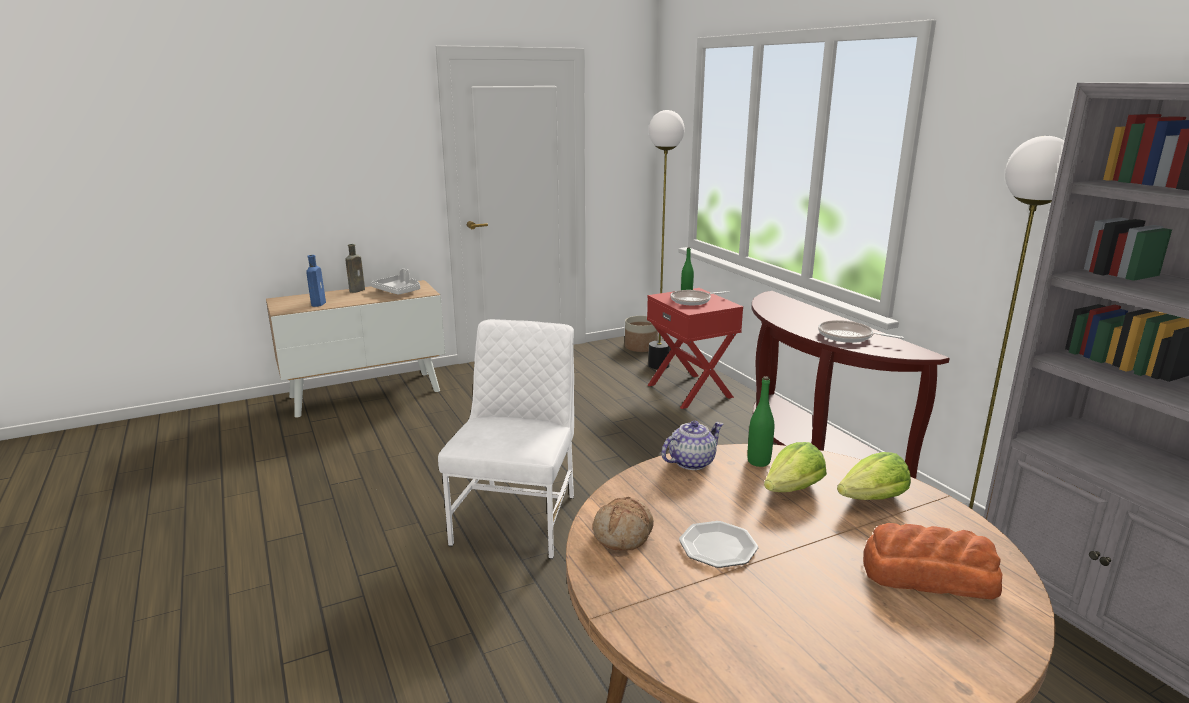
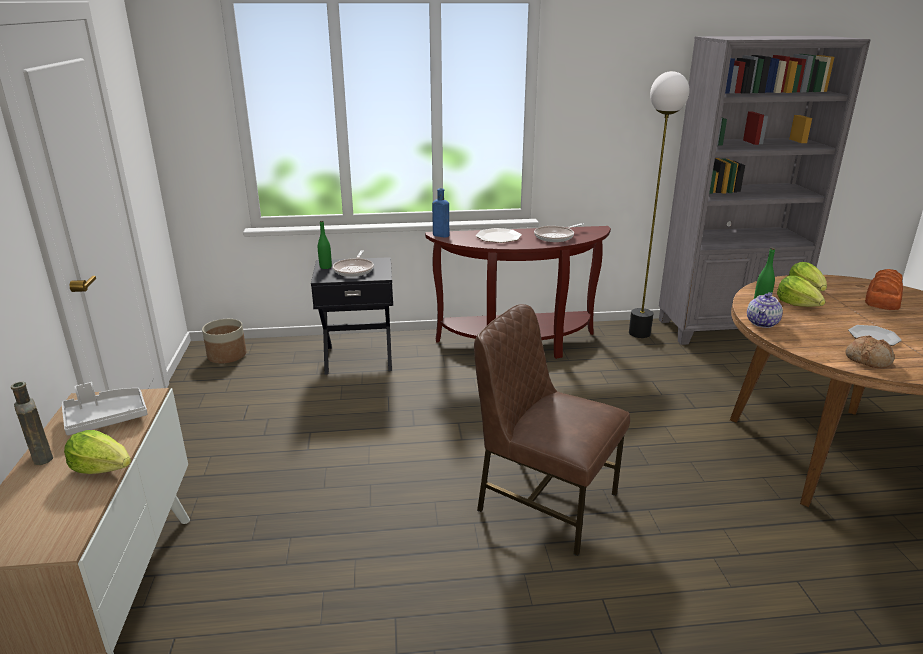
camera: 70 degrees left, 5 degrees up
blue bottle [306,255,326,307] -> blue bottle moved to [432,188,449,238]
white chair [438,319,574,559] -> brown chair [474,304,630,556]
red nightstand [647,288,743,409] -> black nightstand [311,257,393,375]
floor lamp [648,110,684,369] -> none
teapot [661,421,723,470] -> teapot turned 135 degrees counterclockwise [747,292,783,328]
none -> lettuce [64,430,131,474]
none -> plate [476,228,522,243]

